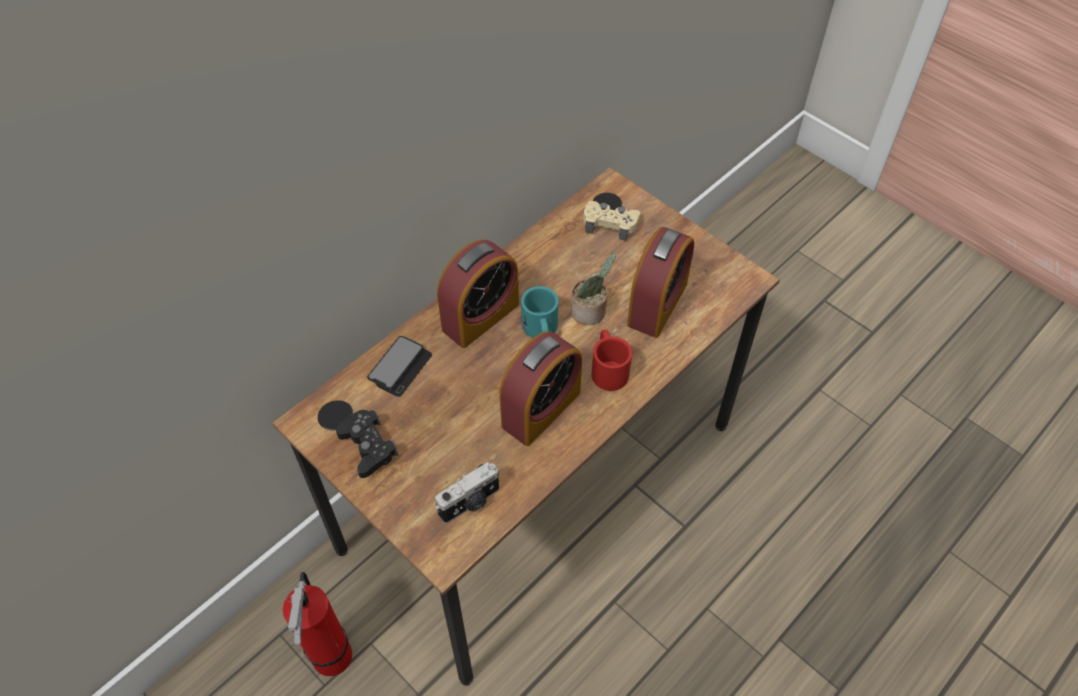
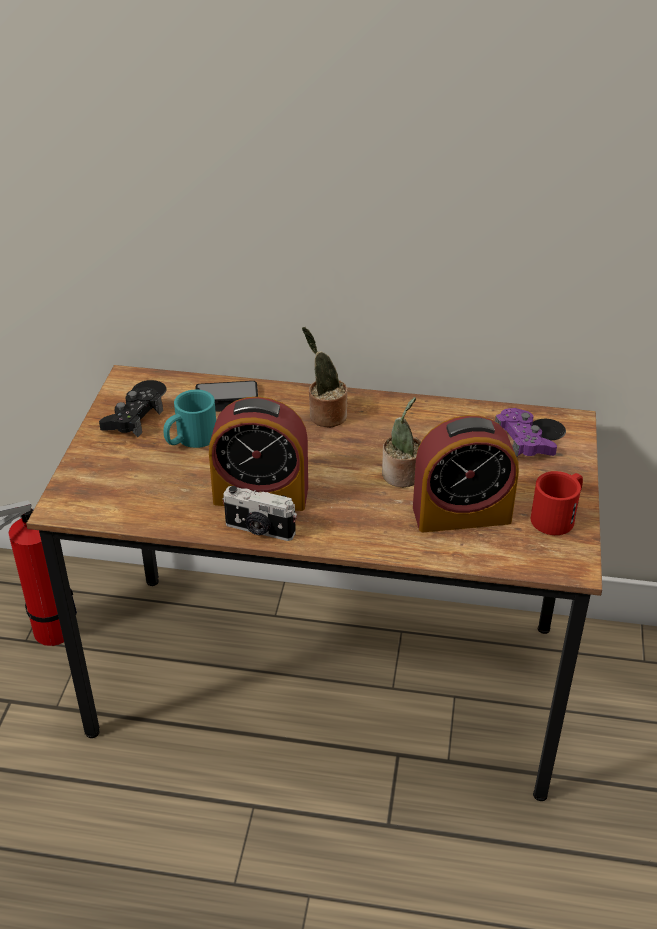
camera: 55 degrees right, 15 degrees down
camera [435,462,499,524] -> camera moved to [223,486,297,541]
alarm clock [437,240,519,348] -> potted plant [302,327,347,427]
turquoise mug [521,286,559,338] -> turquoise mug moved to [163,389,216,448]
beige game controller [583,201,641,241] -> purple game controller [495,408,557,457]
red mug [592,330,632,391] -> red mug moved to [531,471,583,535]

